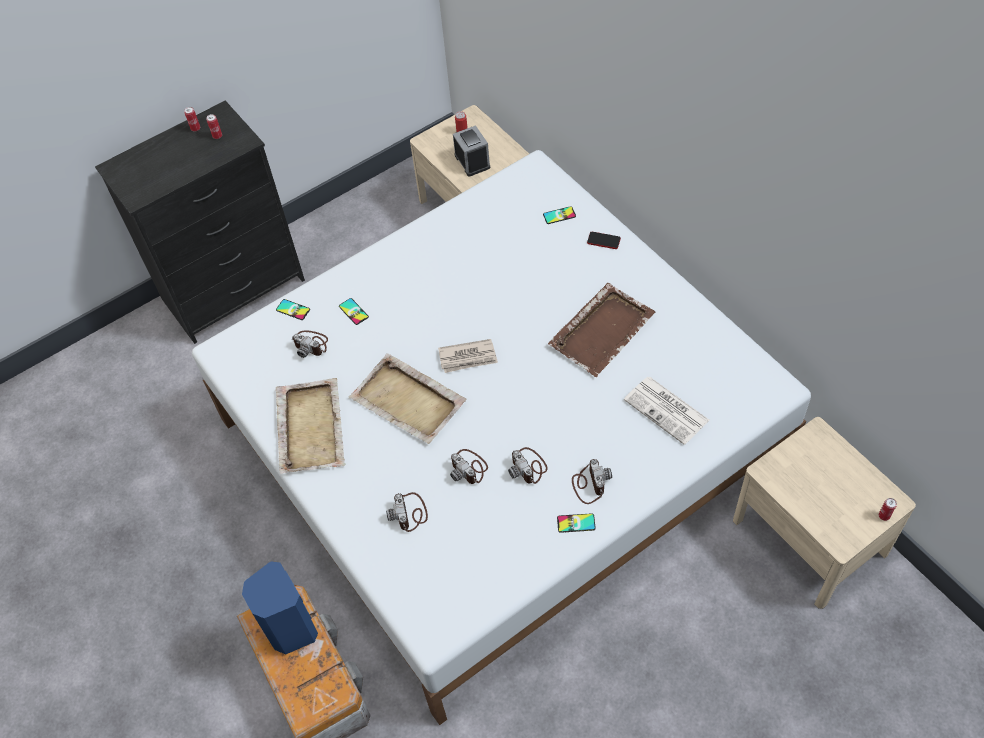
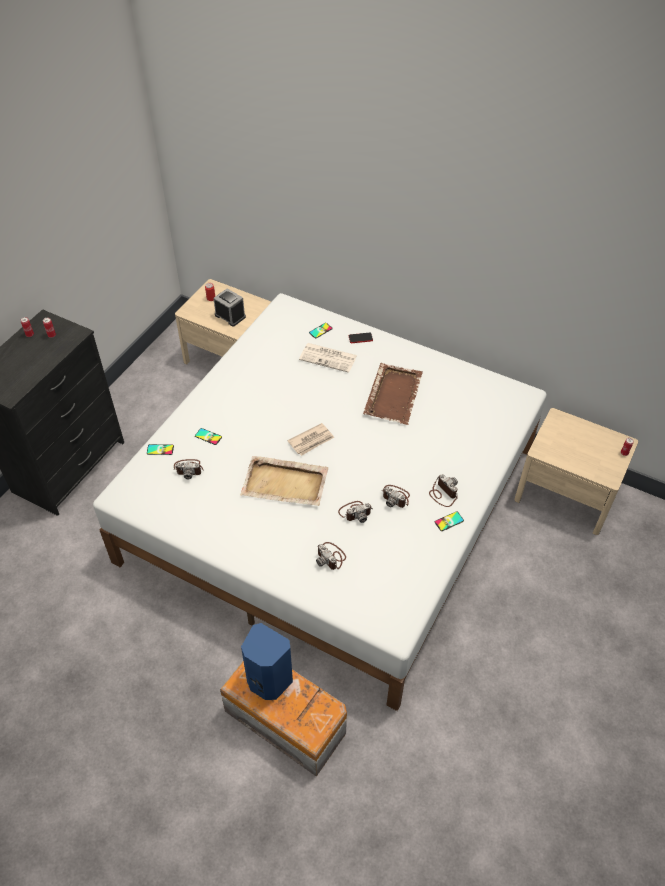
camera: 30 degrees left, 5 degrees down
beige tray [276,378,346,474] -> none
camera [450,449,488,484] -> camera turned 45 degrees counterclockwise [338,501,373,523]
newspaper [624,377,709,445] -> newspaper moved to [299,343,357,373]

